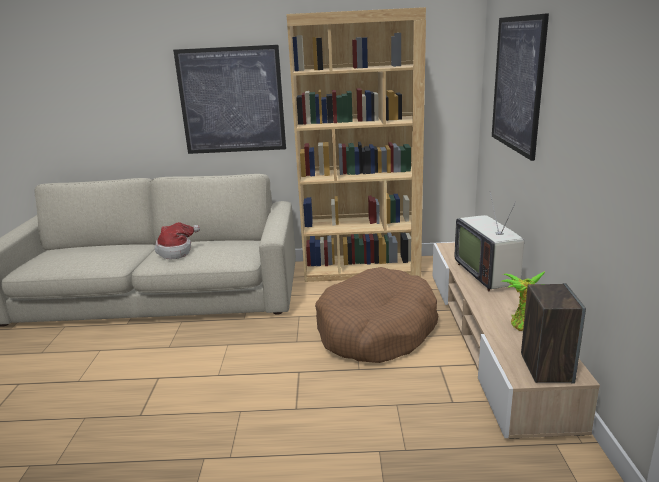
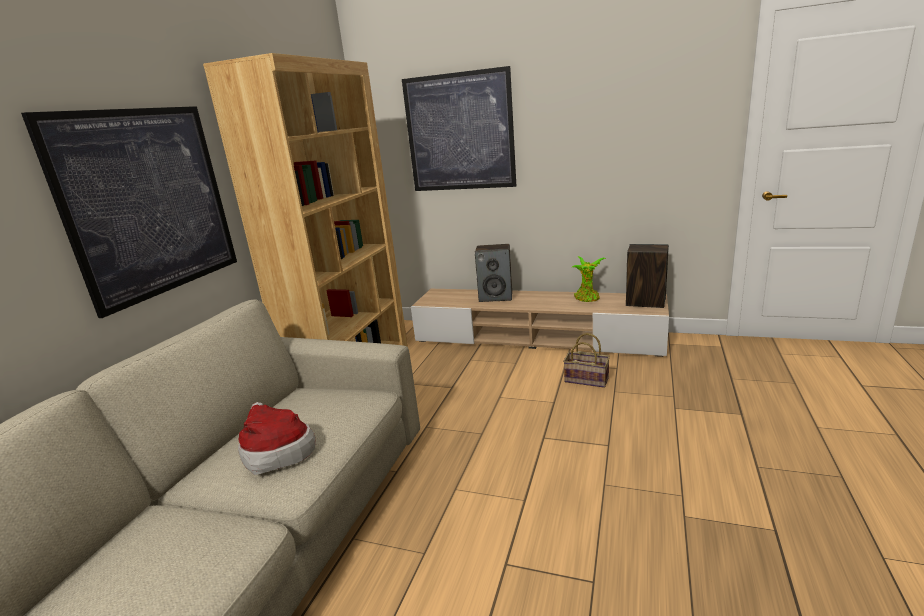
camera: 70 degrees left, 0 degrees up
brown dog bed [315,267,438,363] -> none
television [455,193,524,291] -> speaker [475,244,512,302]
none -> basket [563,333,610,388]

